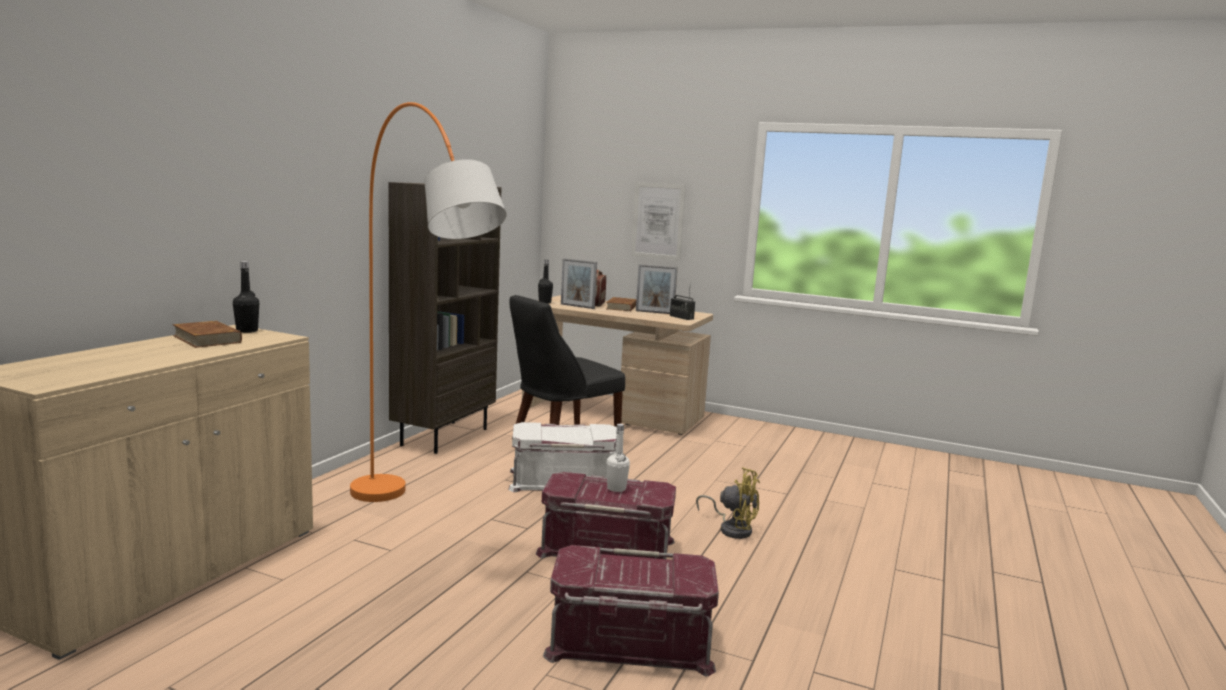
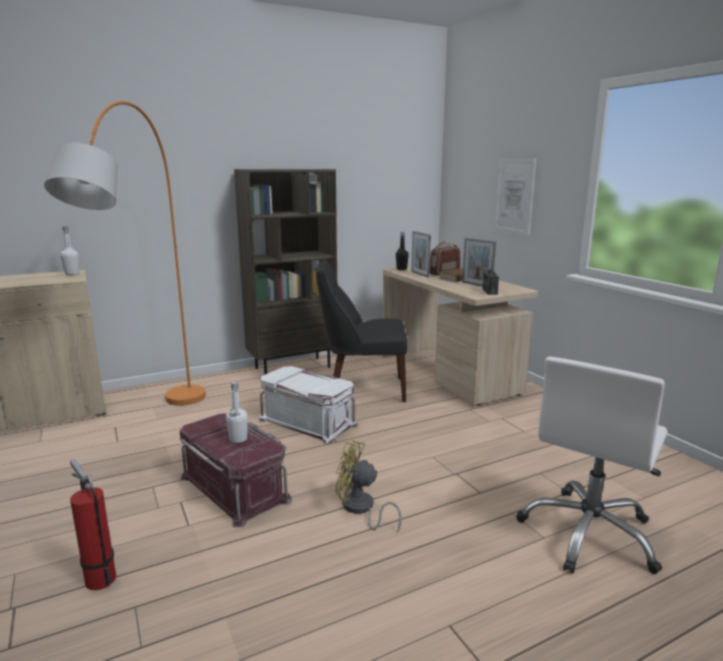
camera: 40 degrees right, 5 degrees up
brown book [172,321,242,348] -> none
black bottle [233,261,259,333] -> white bottle [60,227,80,275]
red storage box [543,545,719,676] -> fire extinguisher [70,459,116,590]
yellow fan [696,467,760,539] -> yellow fan turned 135 degrees clockwise [336,441,402,533]
none -> white office chair [516,357,668,574]

